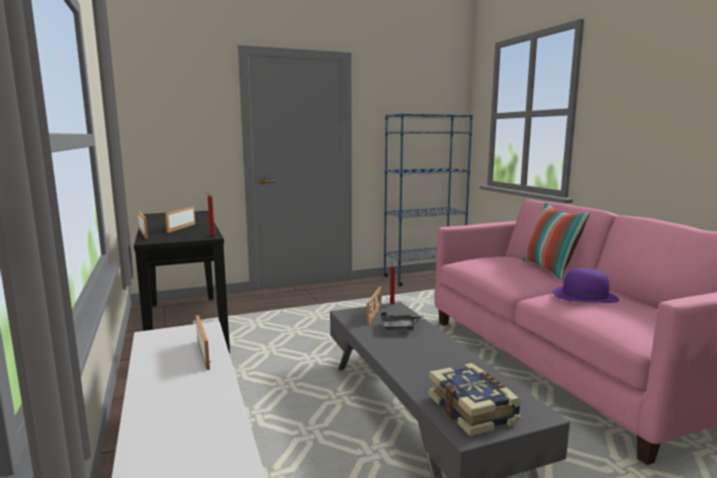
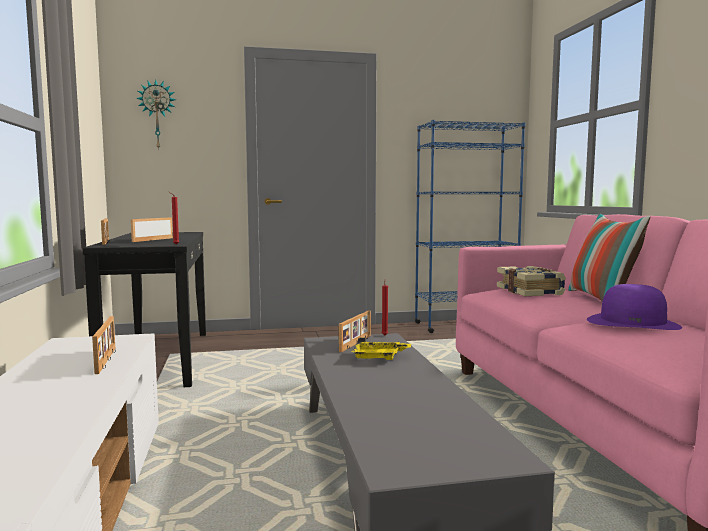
camera: 10 degrees right, 5 degrees down
grey tray [381,312,424,331] -> yellow tray [352,337,411,360]
book [428,363,522,436] -> book moved to [497,266,566,296]
none -> wall clock [136,79,176,150]

